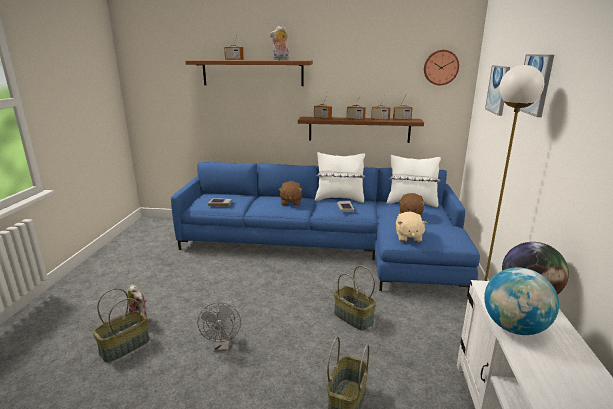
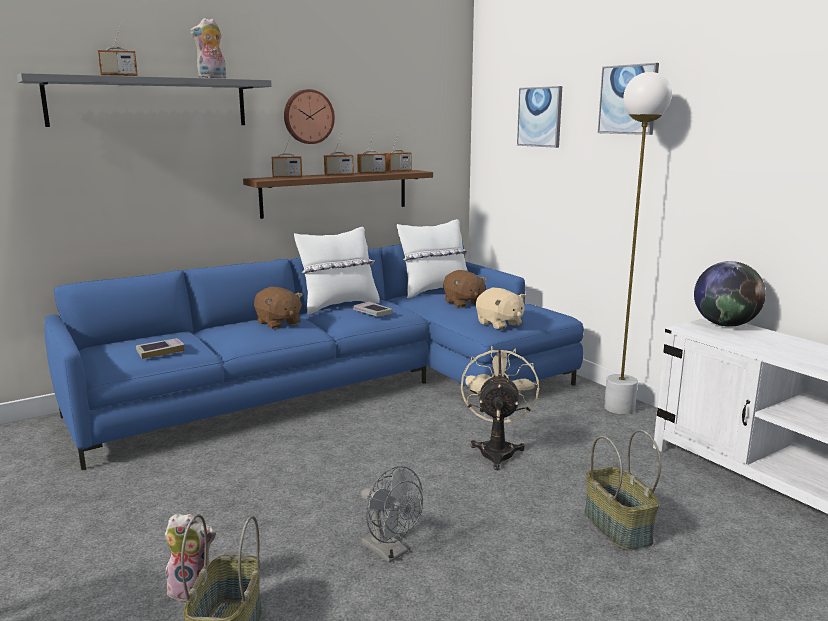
camera: 40 degrees left, 5 degrees down
brown shelf [185,60,313,86] -> grey shelf [17,73,272,127]
basket [334,266,376,330] -> beige fan [461,346,539,470]
wall clock [424,50,459,85] -> wall clock moved to [284,89,335,144]
globe [484,267,559,335] -> none

